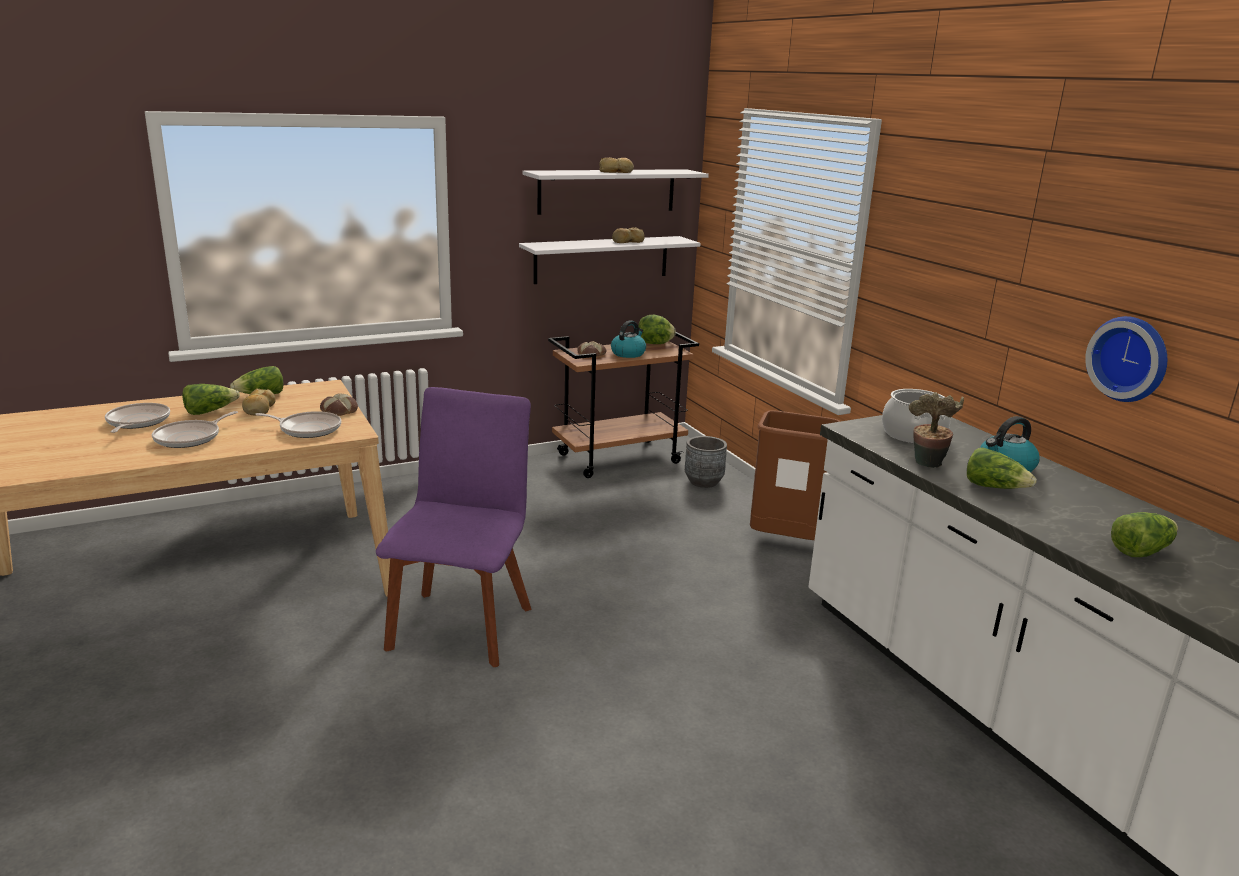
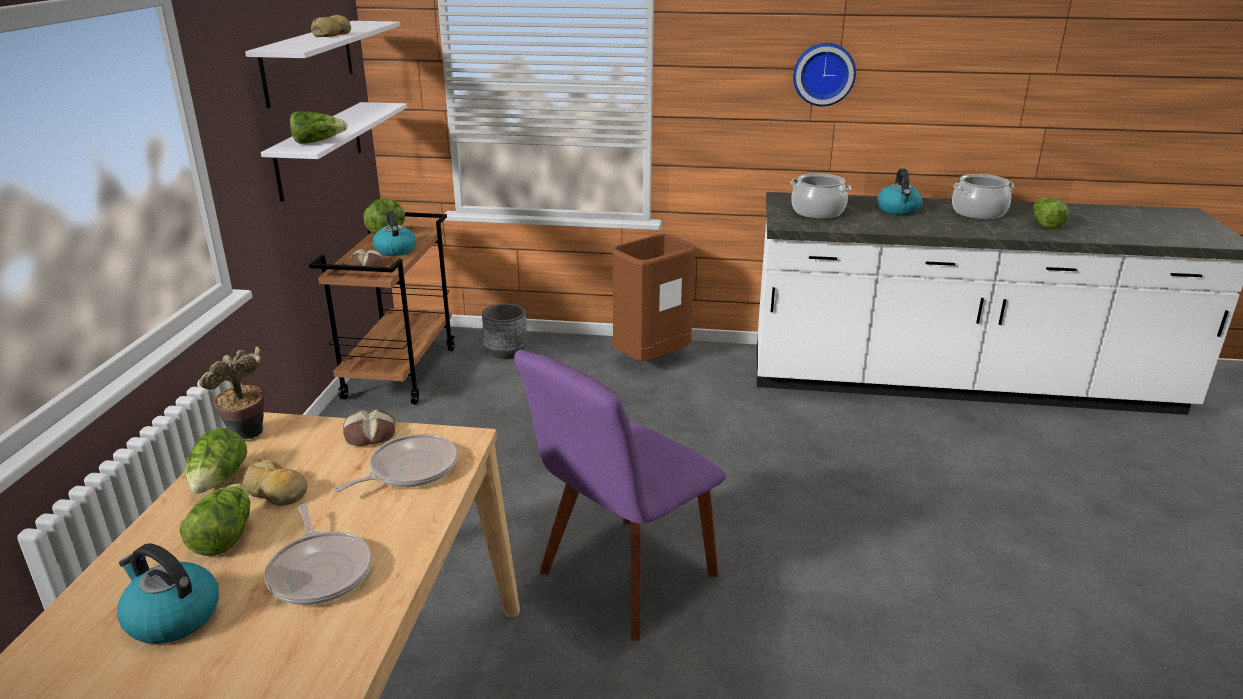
camera: 55 degrees left, 5 degrees up
frying pan [105,403,170,433] -> kettle [117,543,219,644]
purple chair [376,387,532,667] -> purple chair turned 90 degrees counterclockwise [514,350,726,641]
bread [612,227,645,243] -> none
potted plant [909,392,964,468] -> potted plant moved to [199,346,264,439]
lettuce [967,447,1036,489] -> lettuce moved to [290,111,348,144]
wall clock [1085,316,1167,402] -> wall clock moved to [793,43,856,106]
none -> cooking pot [952,174,1014,219]

